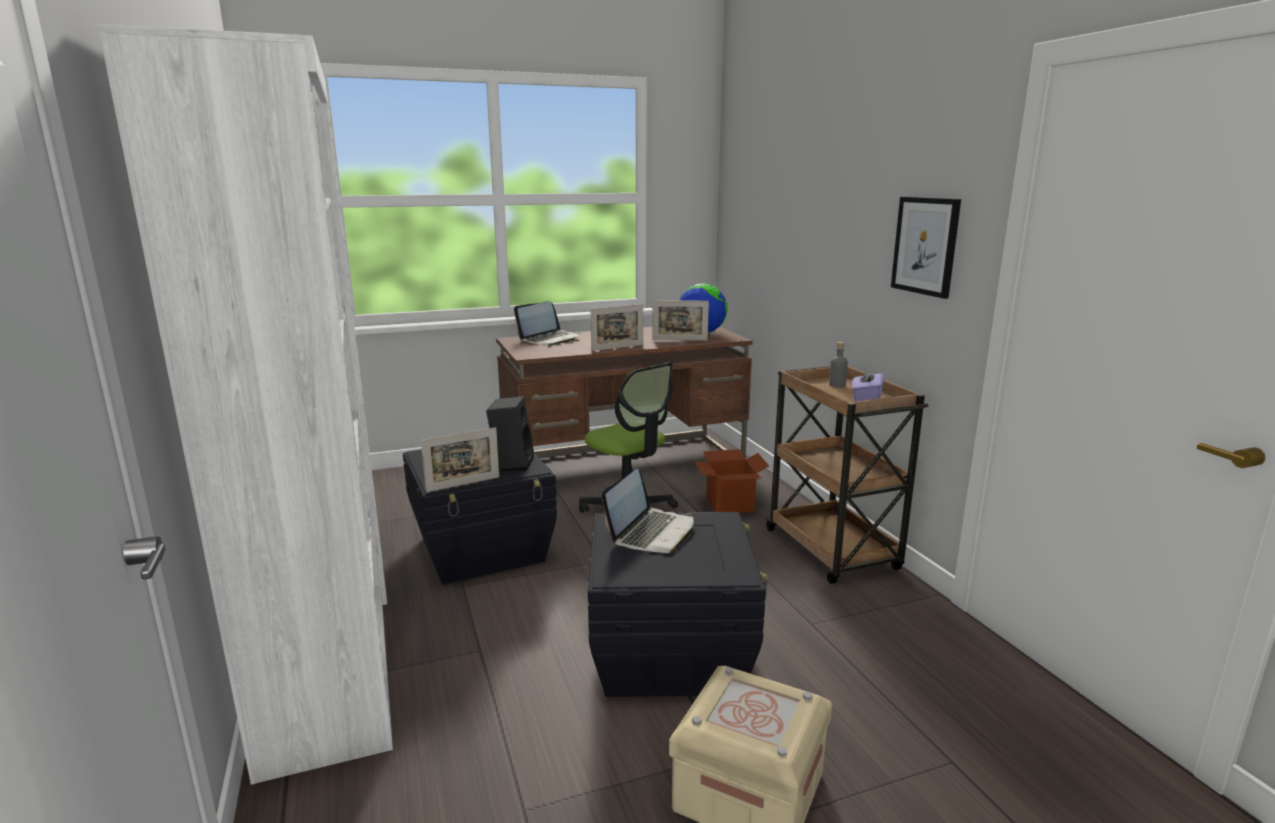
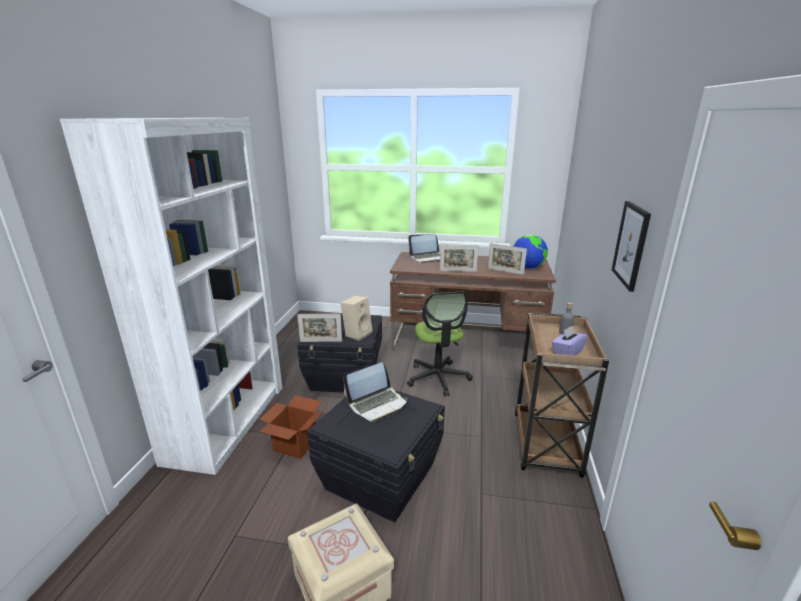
camera: 30 degrees right, 5 degrees up
black speaker [486,396,534,471] -> beige speaker [341,296,373,341]
cardboard box [694,449,769,513] -> cardboard box moved to [259,395,323,459]

